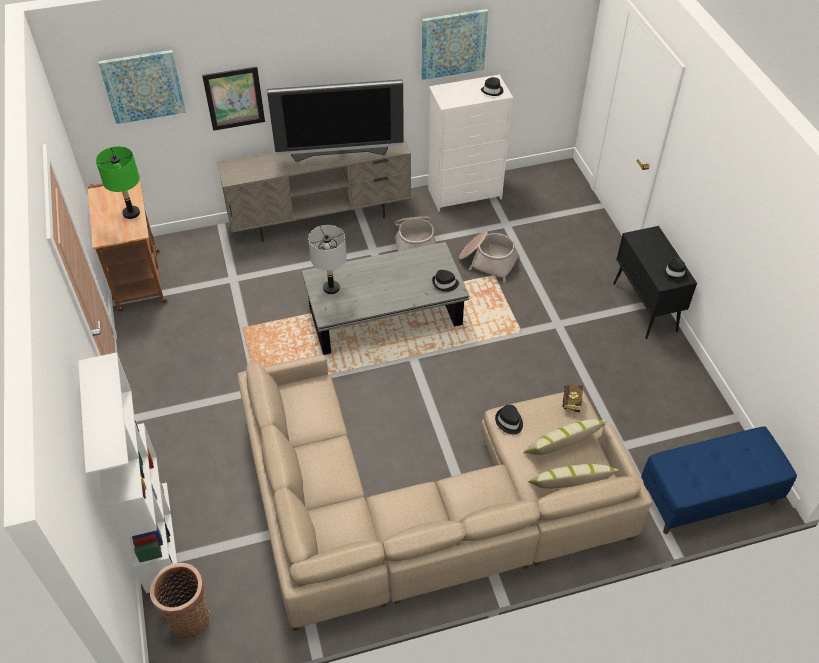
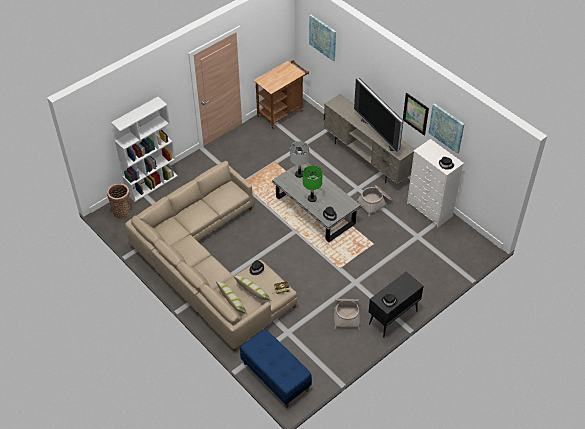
camera: 65 degrees right, 0 degrees up
green table lamp [96,146,140,219] -> green table lamp moved to [303,165,323,202]
picture [202,66,265,131] -> picture moved to [403,93,429,136]
basket [459,231,520,283] -> basket moved to [334,299,360,330]

